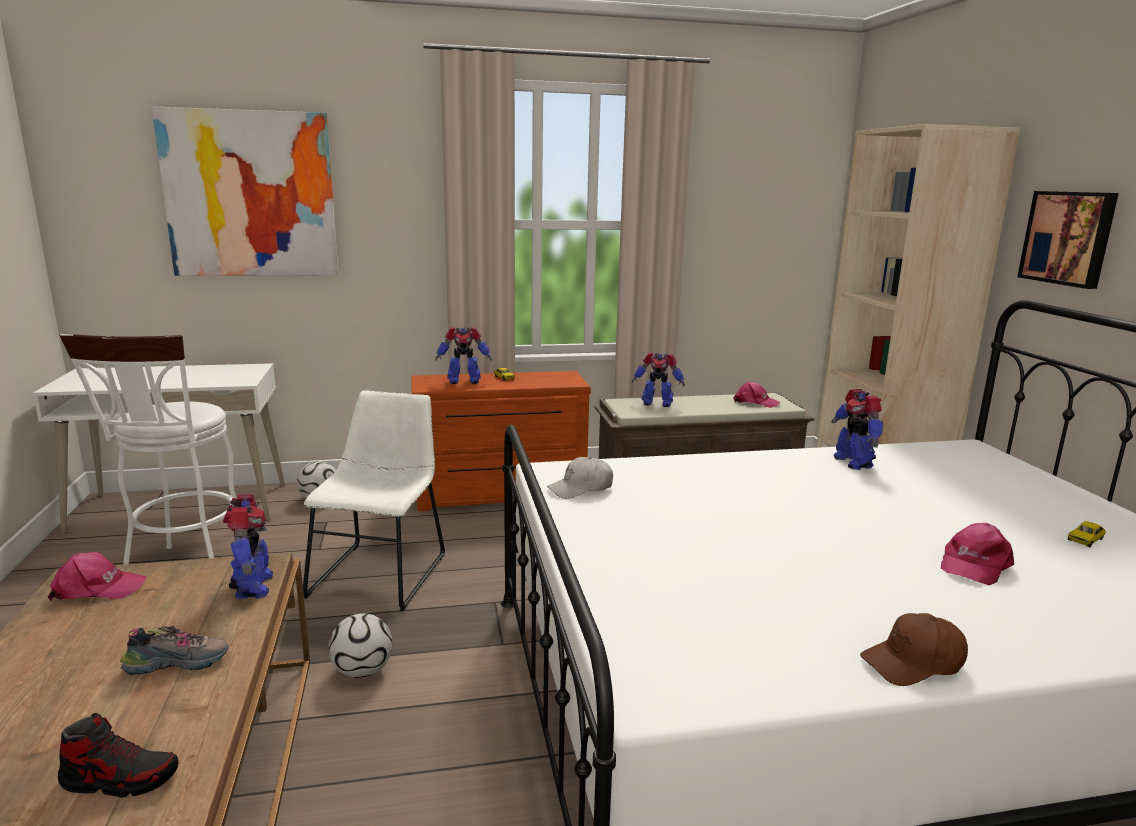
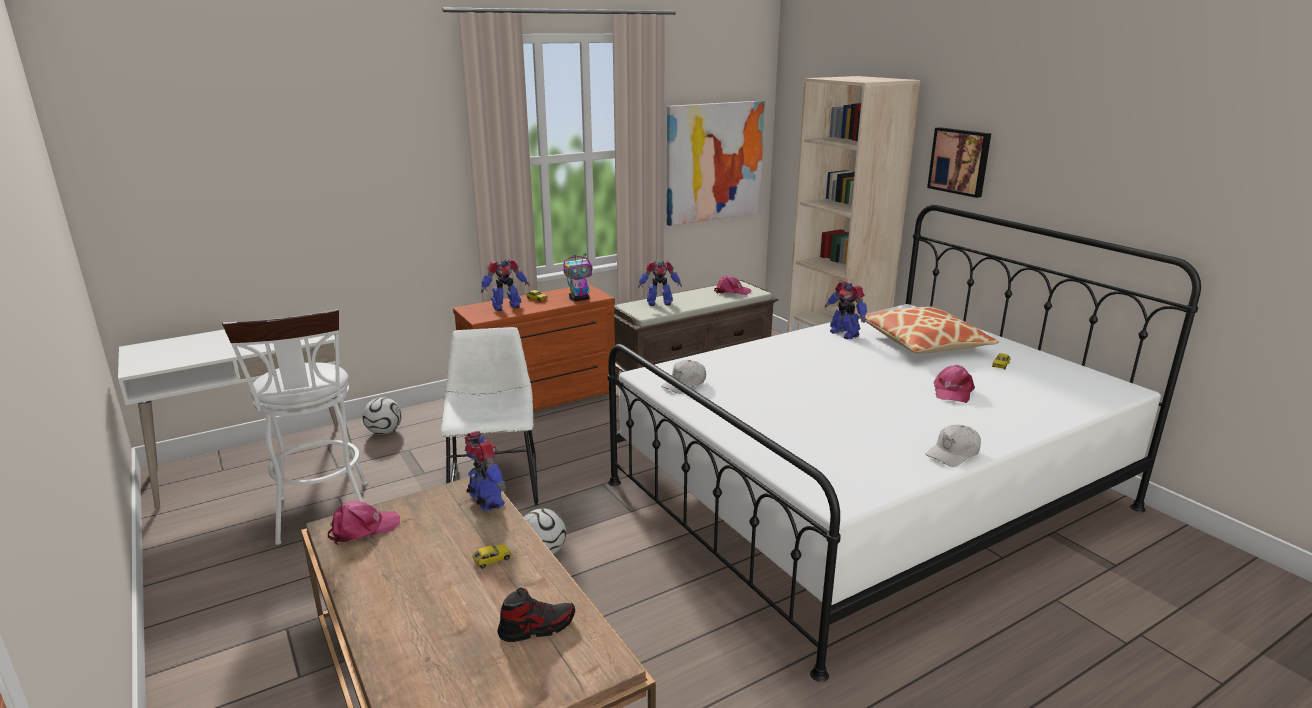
camera: 20 degrees left, 5 degrees up
shoe [120,626,229,675] -> toy car [472,544,511,568]
picture [152,107,338,276] -> picture moved to [666,101,765,226]
brown cap [860,613,968,686] -> white cap [925,424,981,467]
none -> toy robot [563,253,593,301]
none -> pillow [865,306,999,354]

